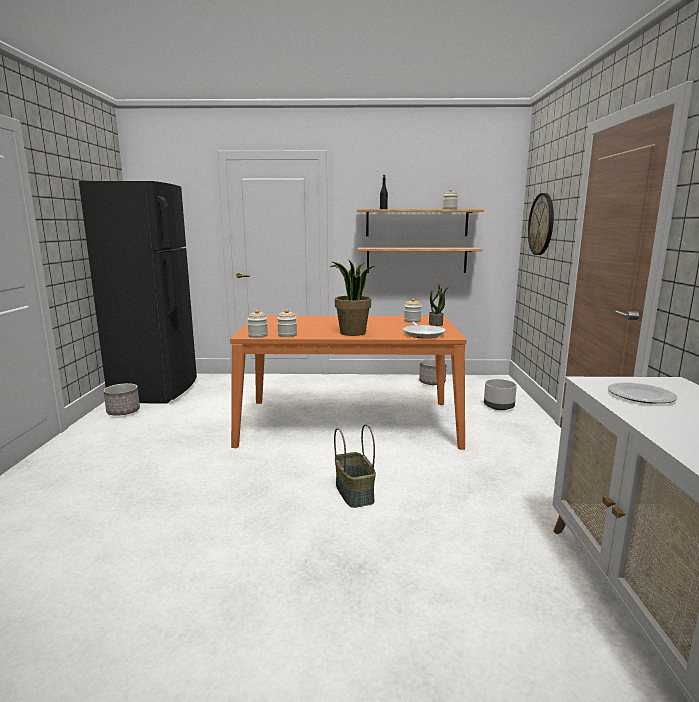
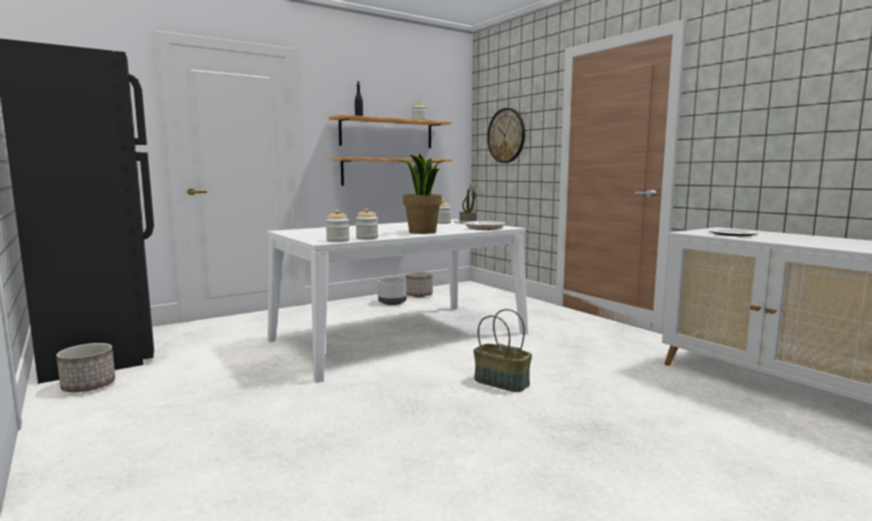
camera: 35 degrees left, 5 degrees down
orange dining table [230,316,466,450] -> white dining table [268,219,528,383]
grey planter [484,379,517,410] -> grey planter moved to [378,278,406,305]

